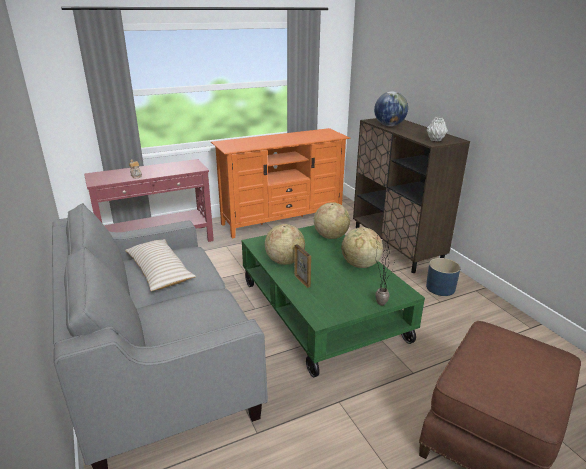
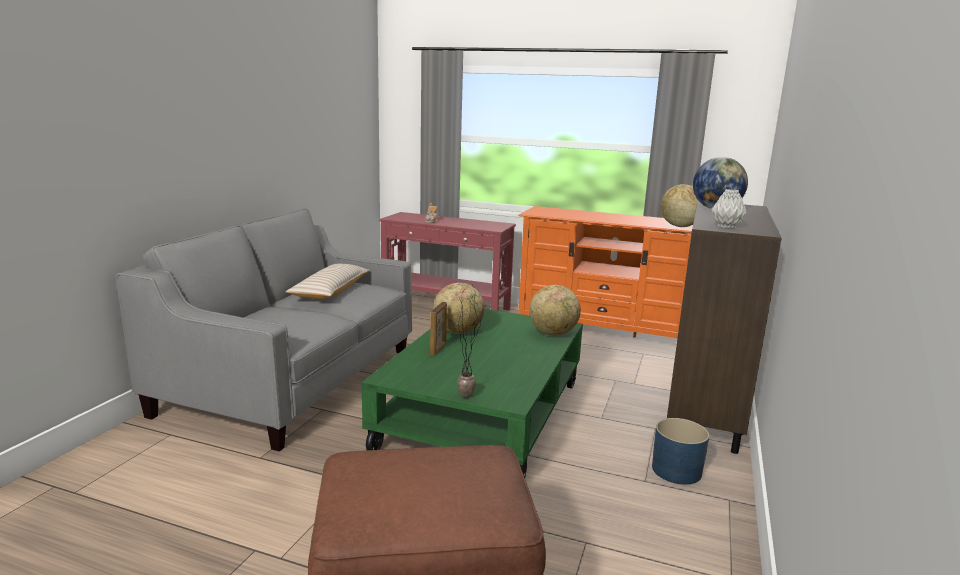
camera: 45 degrees right, 10 degrees down
globe [341,227,383,268] -> globe moved to [660,184,698,227]

